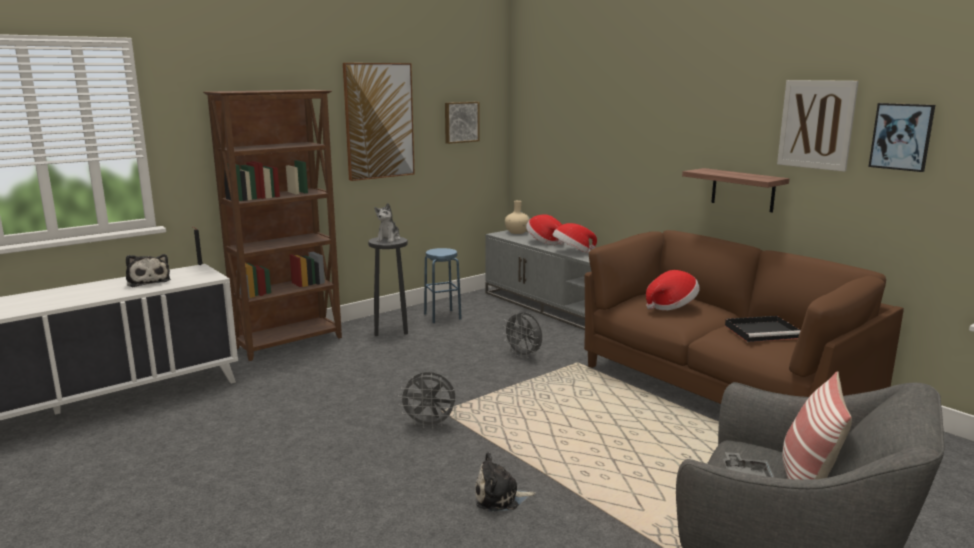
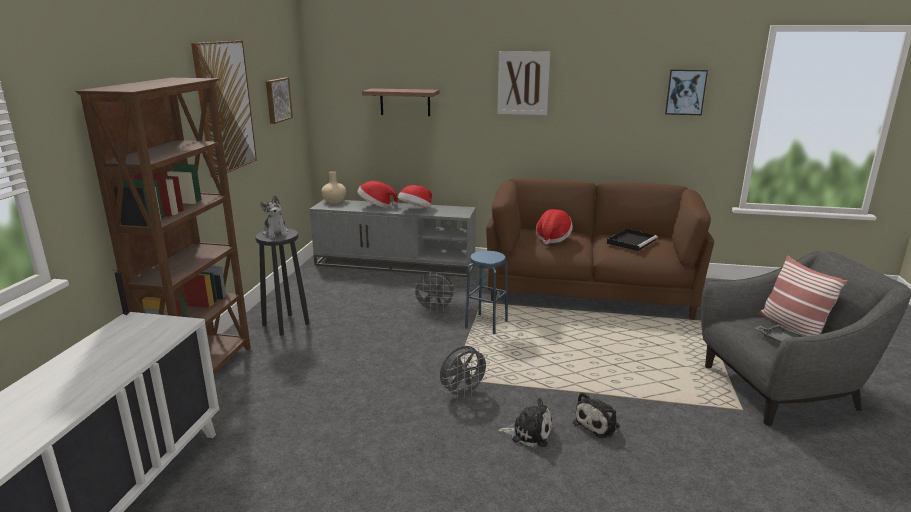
camera: 40 degrees left, 5 degrees up
plush toy [126,254,171,287] -> plush toy moved to [498,398,552,447]
blue stool [424,248,462,323] -> blue stool moved to [465,251,508,334]
shelf [682,168,789,212] -> shelf moved to [362,88,440,116]
picture [777,80,859,172] -> picture moved to [497,51,550,115]

